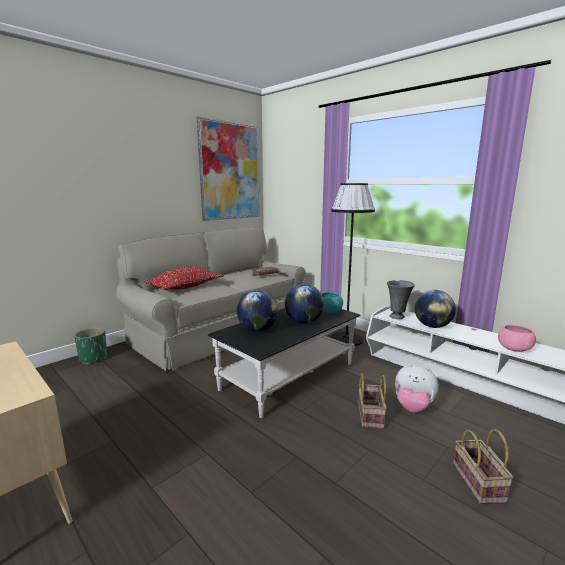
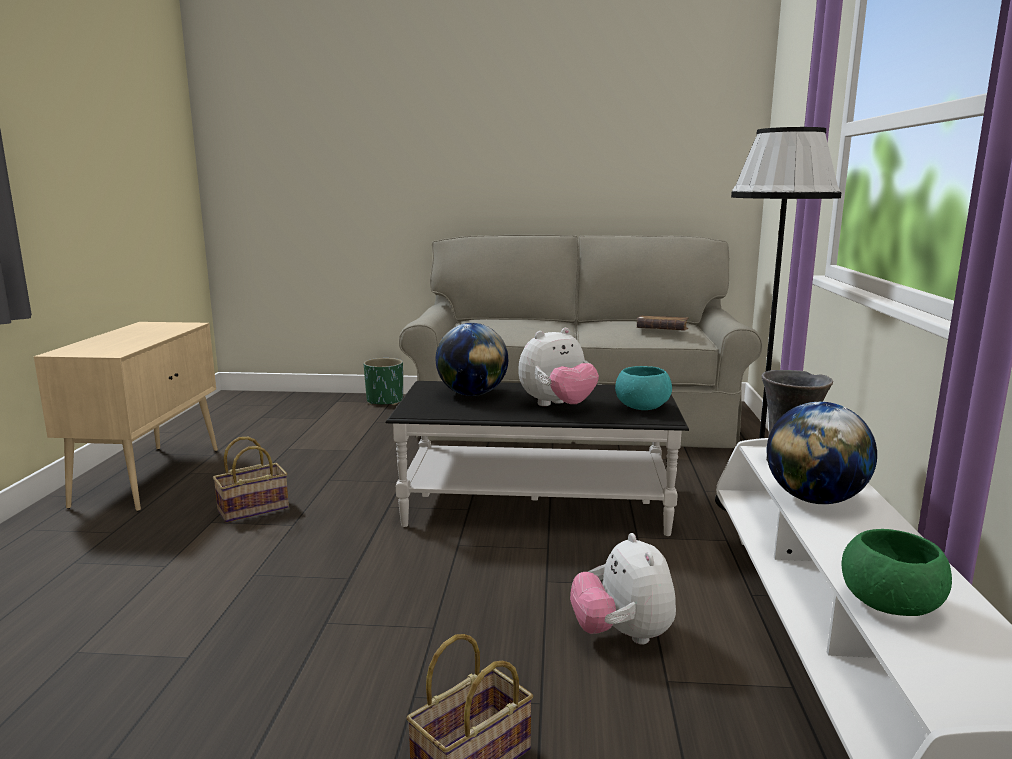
camera: 50 degrees right, 0 degrees up
red pillow [144,267,224,290] -> none
picture [197,116,260,221] -> none
globe [285,284,324,324] -> plush toy [518,328,599,406]
basket [358,374,387,429] -> basket moved to [213,437,289,523]
pink bowl [498,325,536,352] -> green bowl [842,529,952,616]

